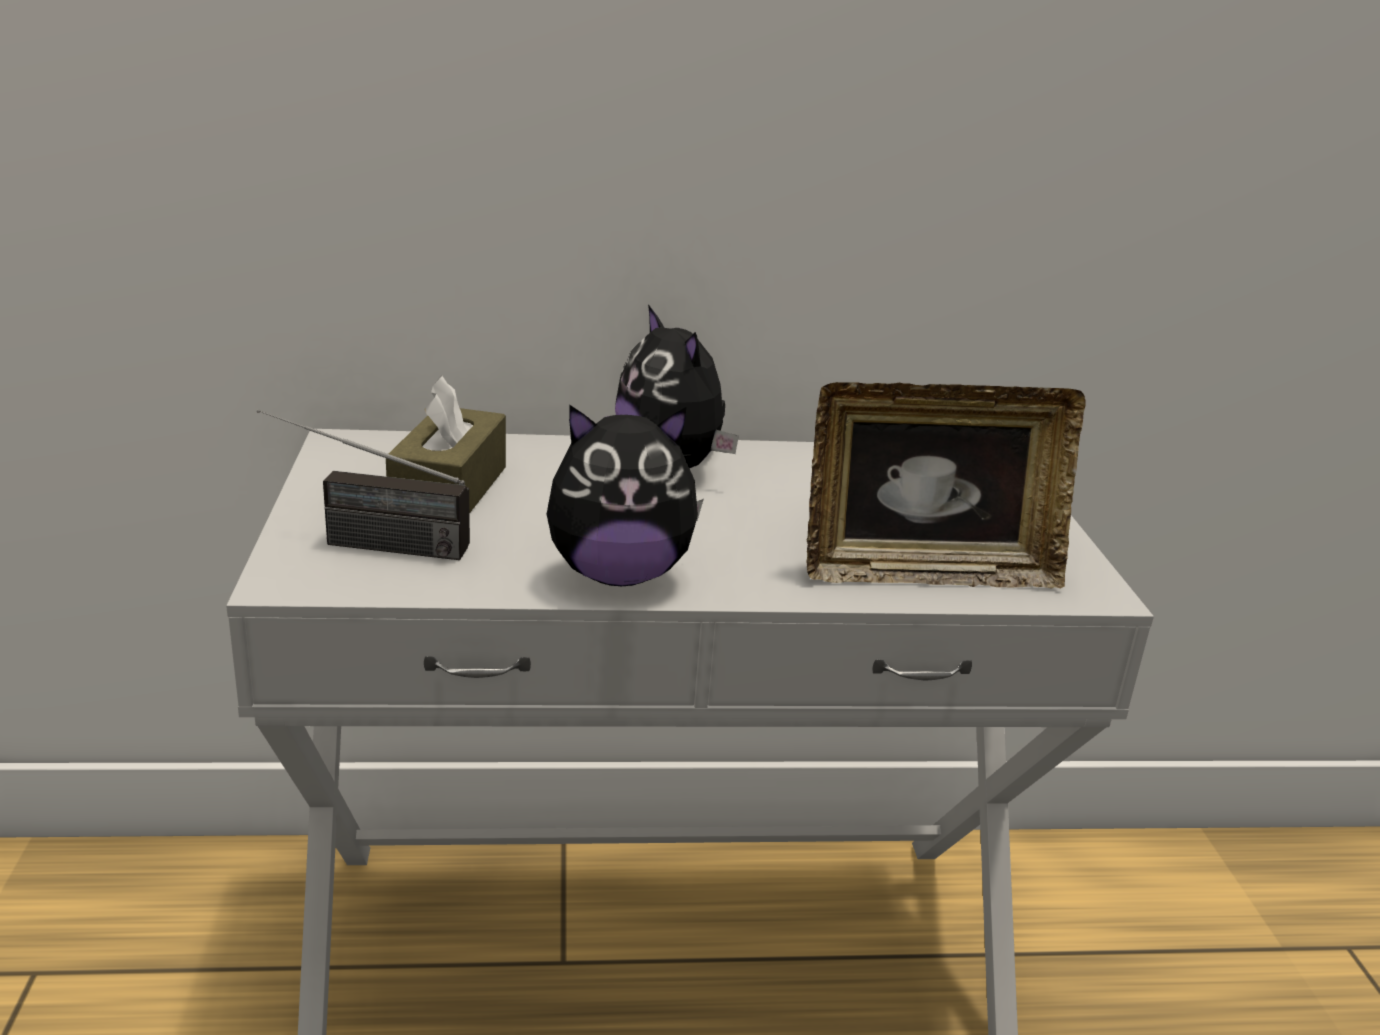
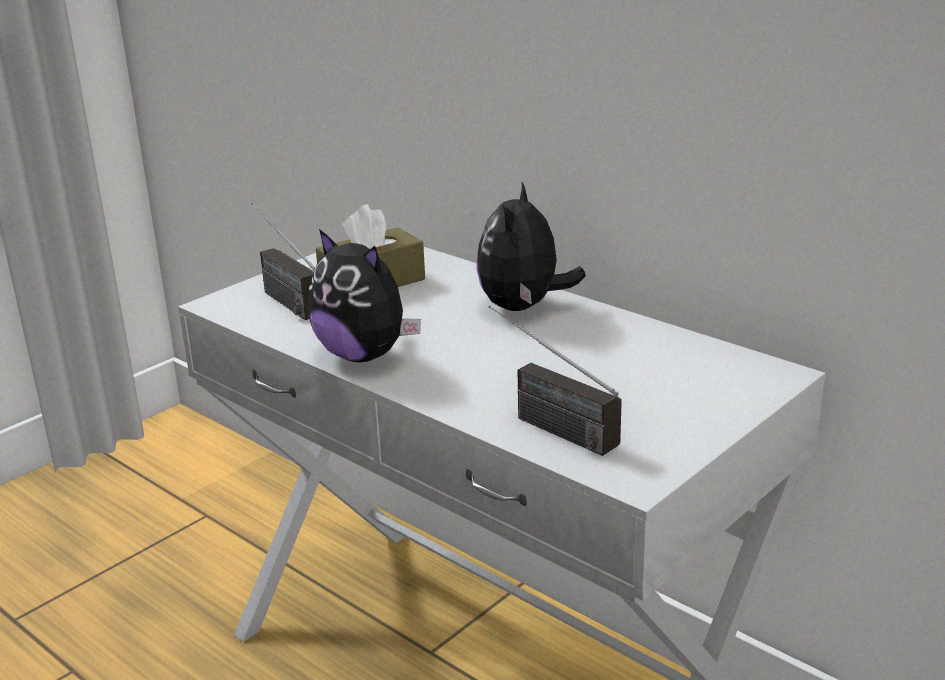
camera: 50 degrees right, 0 degrees up
picture frame [807,382,1086,589] -> radio [488,305,622,456]

